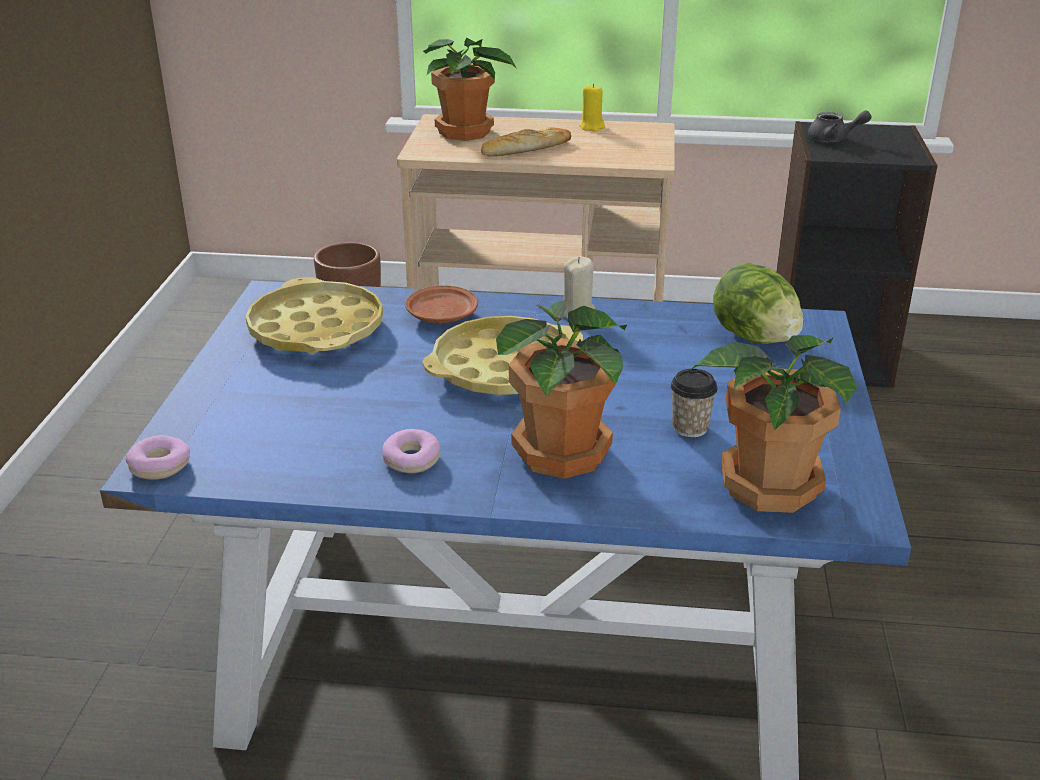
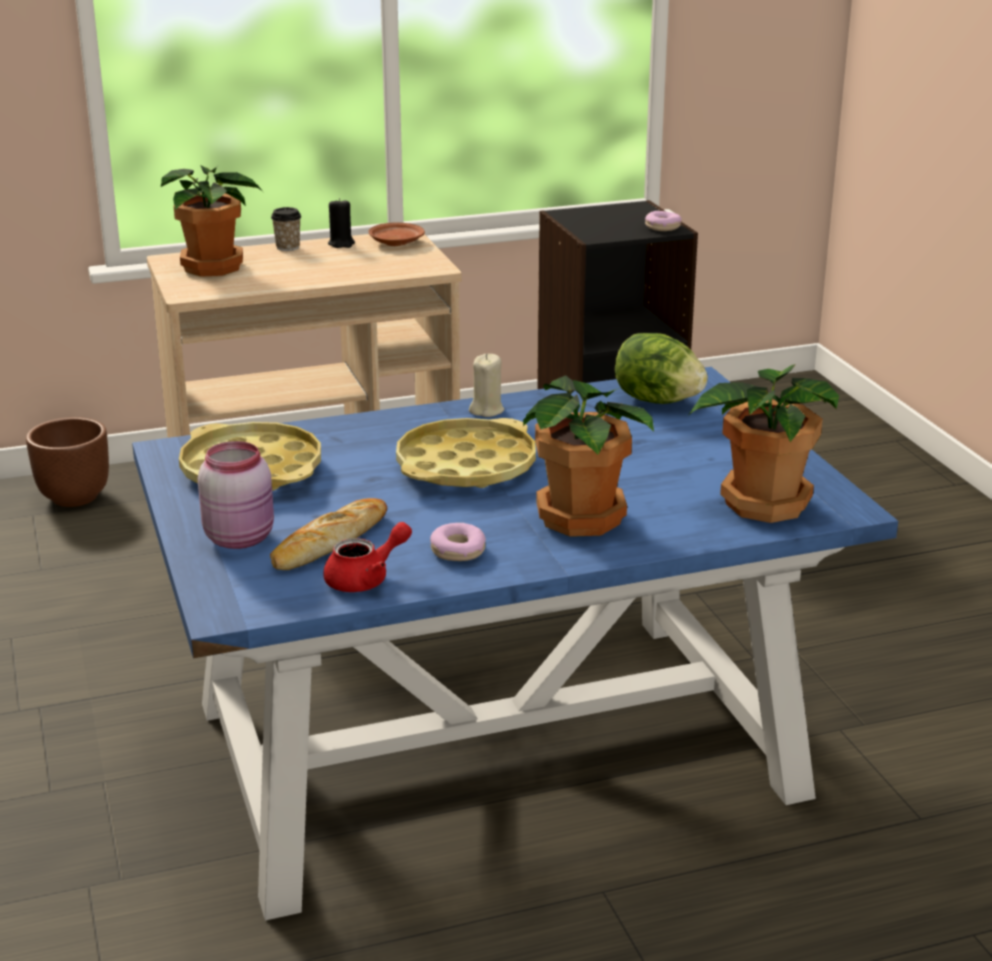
camera: 25 degrees left, 5 degrees down
donut [126,435,190,480] -> donut moved to [645,211,682,231]
brown plate [405,285,478,323] -> brown plate moved to [368,223,425,246]
bread [481,127,571,156] -> bread moved to [270,498,387,570]
yellow candle [579,84,605,132] -> black candle [328,198,355,248]
cup [671,369,718,437] -> cup moved to [271,207,301,251]
grey teapot [808,111,872,142] -> none
none -> pink jar [198,441,274,549]
none -> red teapot [323,522,412,592]

